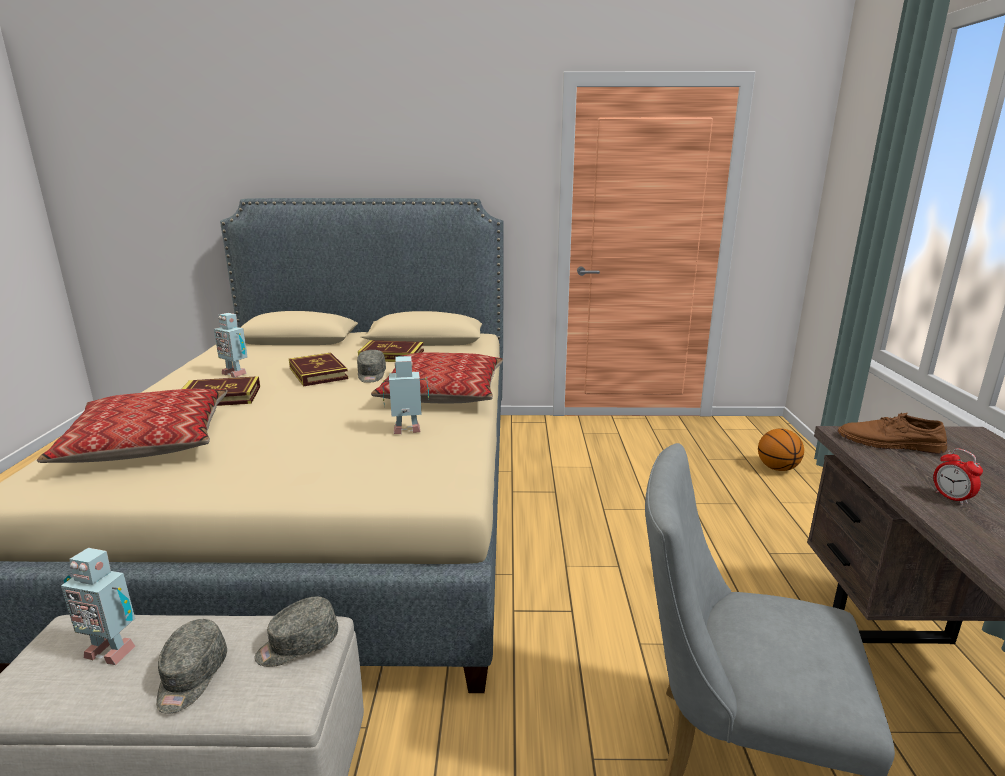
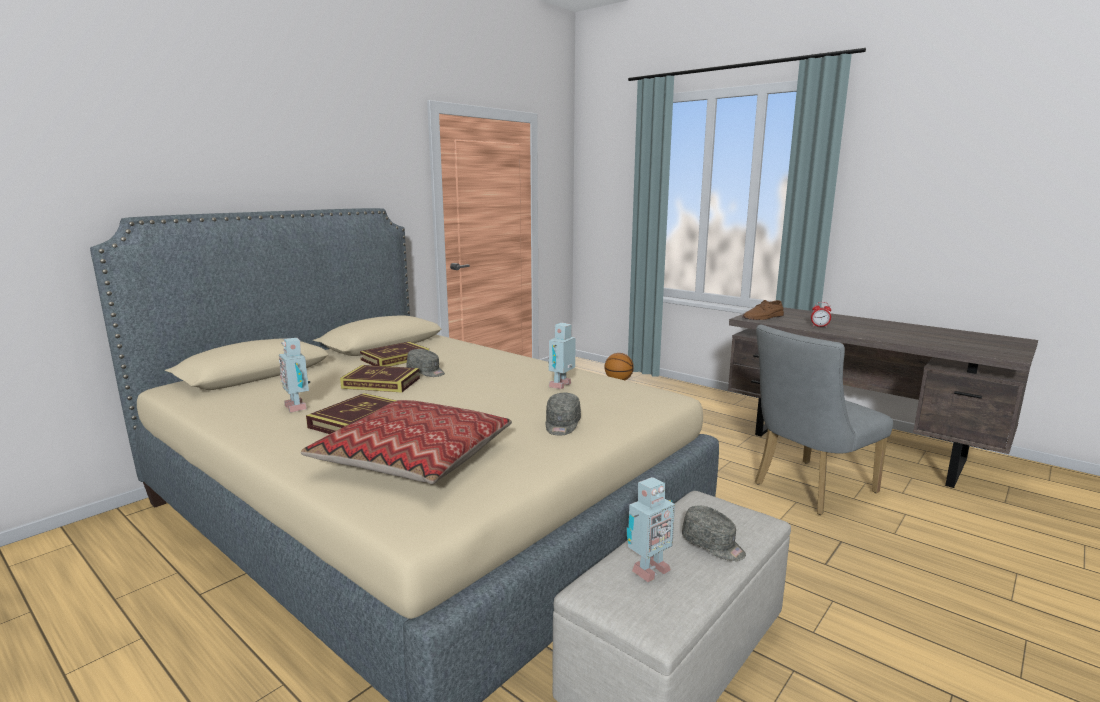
camera: 50 degrees left, 5 degrees down
toy robot [214,313,248,378] -> toy robot turned 75 degrees clockwise [279,338,310,413]
grey cap [254,596,338,667] -> grey cap moved to [546,393,581,435]
pillow [371,352,503,403] -> none

